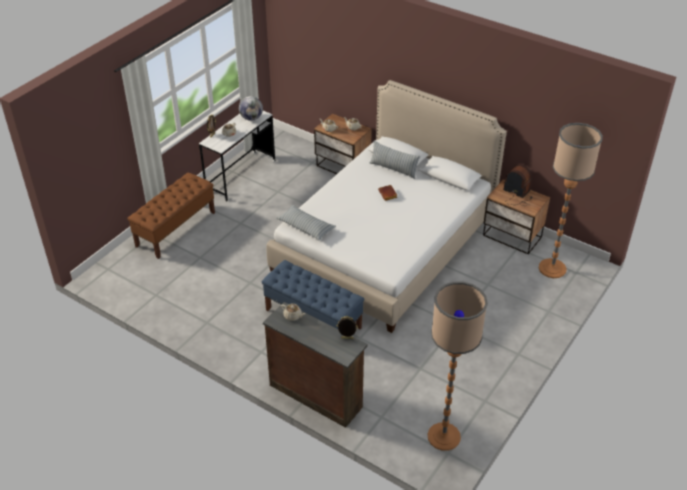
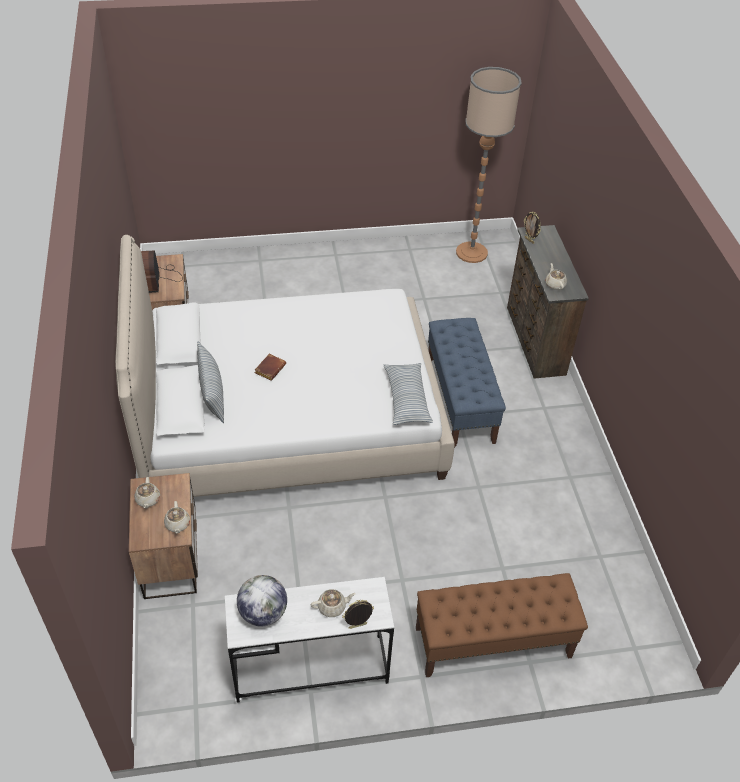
camera: 135 degrees left, 5 degrees up
floor lamp [539,123,603,278] -> none

